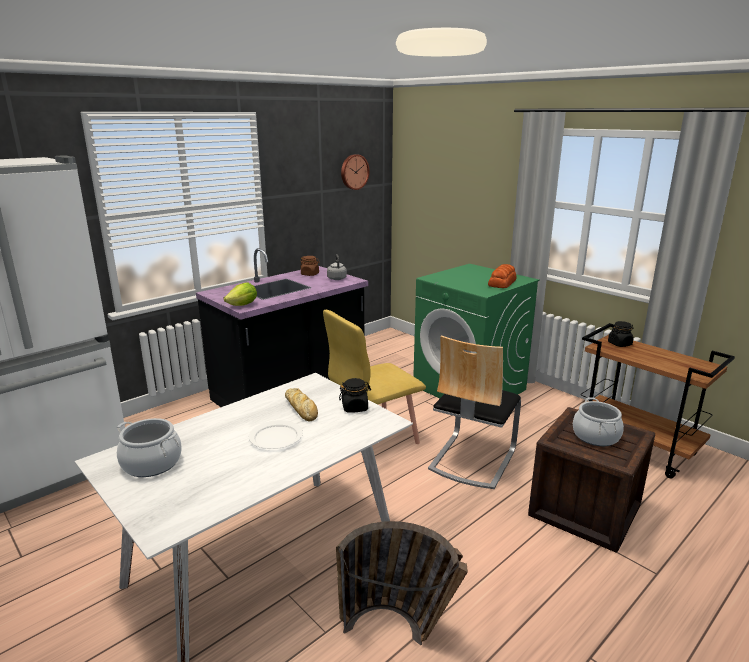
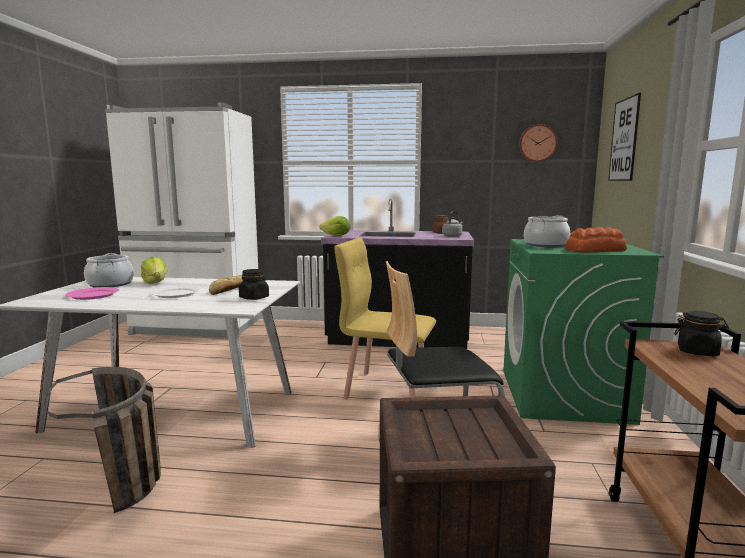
camera: 50 degrees right, 10 degrees down
cooking pot [573,397,624,446] -> cooking pot moved to [524,216,570,248]
none -> pink plate [65,287,119,300]
none -> lettuce [141,257,167,284]
none -> picture [608,93,641,181]

